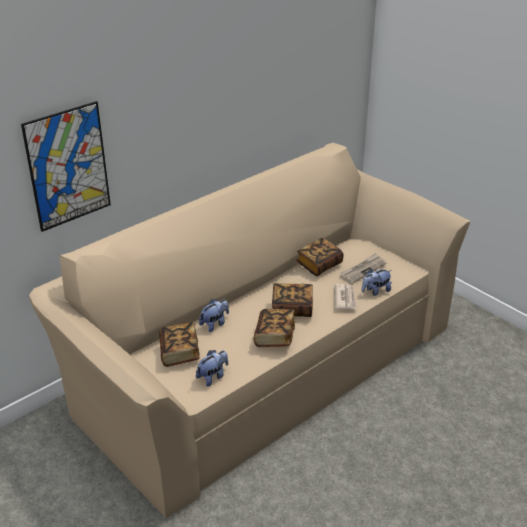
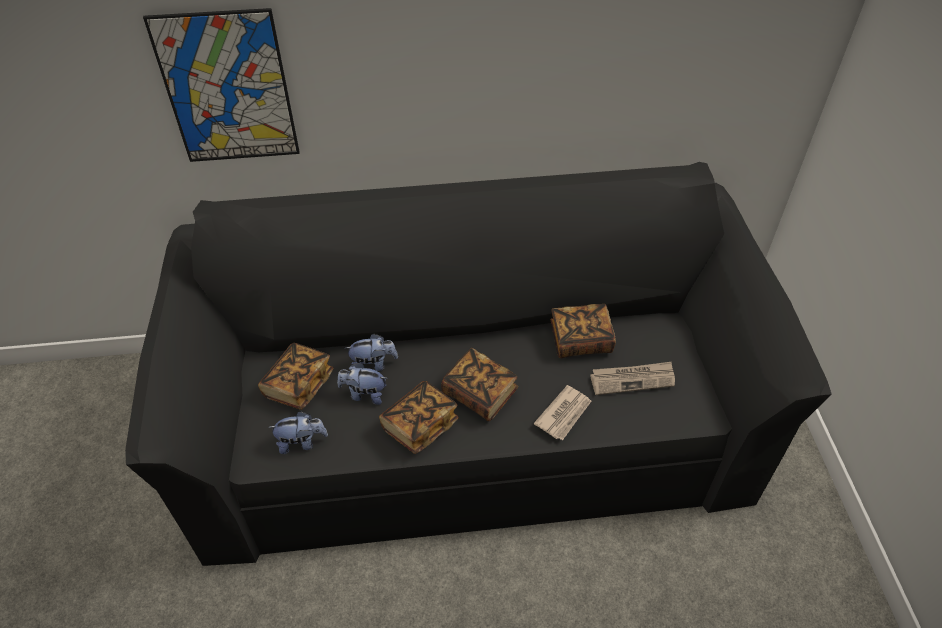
camera: 35 degrees right, 15 degrees up
beige sofa [29,143,471,518] -> black sofa [125,162,832,566]
plush toy [362,268,392,296] -> plush toy moved to [337,362,388,405]

